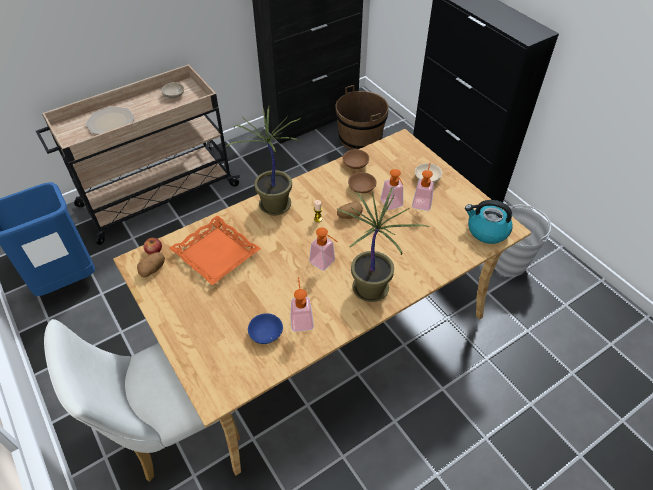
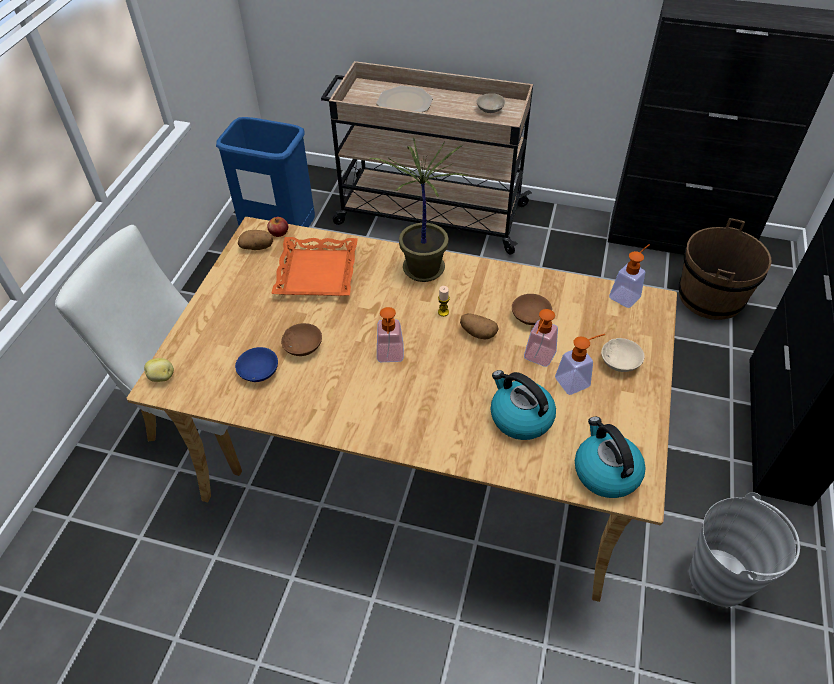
camera: 50 degrees right, 0 degrees up
soap dispenser [290,277,314,332] -> soap dispenser moved to [609,244,650,308]
potted plant [336,187,430,302] -> none
brown bowl [342,149,369,169] -> brown bowl moved to [281,323,322,356]
none -> potato [144,358,174,382]
none -> kettle [491,370,556,440]

